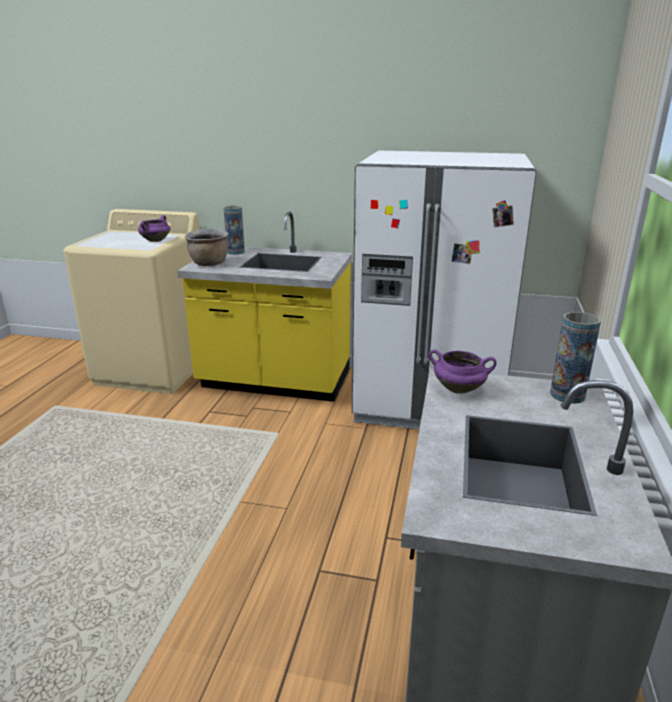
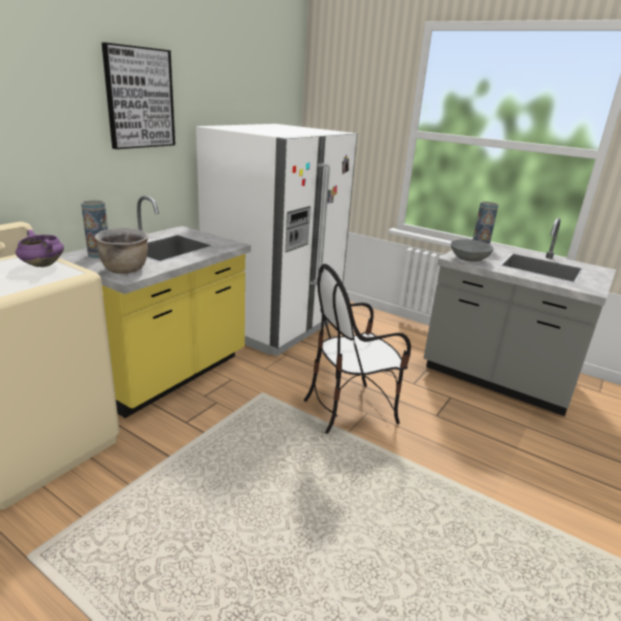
camera: 70 degrees left, 0 degrees up
purple cooking pot [429,349,497,393] -> grey bowl [451,239,493,262]
none -> picture [102,42,175,149]
none -> chair [304,264,411,434]

